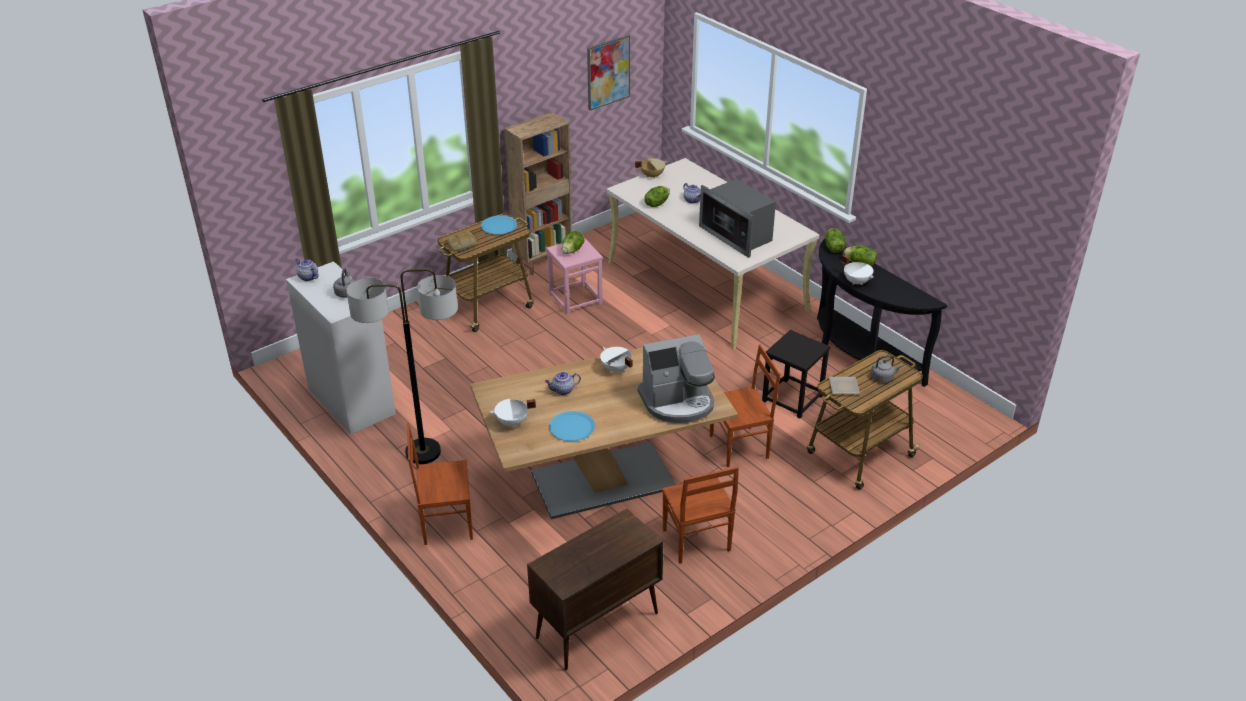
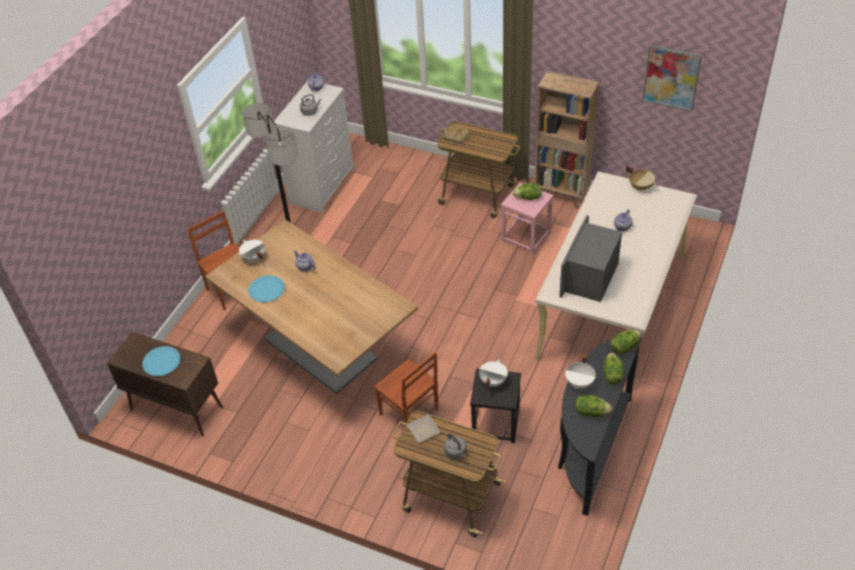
camera: 65 degrees right, 10 degrees up
blue plate [481,215,517,234] -> blue plate moved to [142,346,181,376]
white cooking pot [600,347,633,373] -> white cooking pot moved to [479,359,508,388]
coffee machine [638,334,715,423] -> none
lettuce [644,186,670,207] -> lettuce moved to [575,395,612,417]
brown chair [662,467,739,564] -> none

